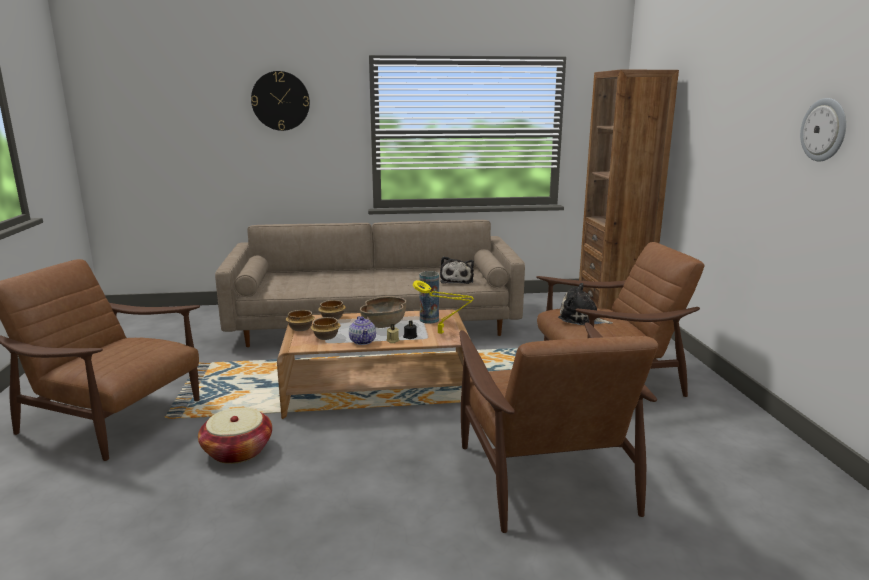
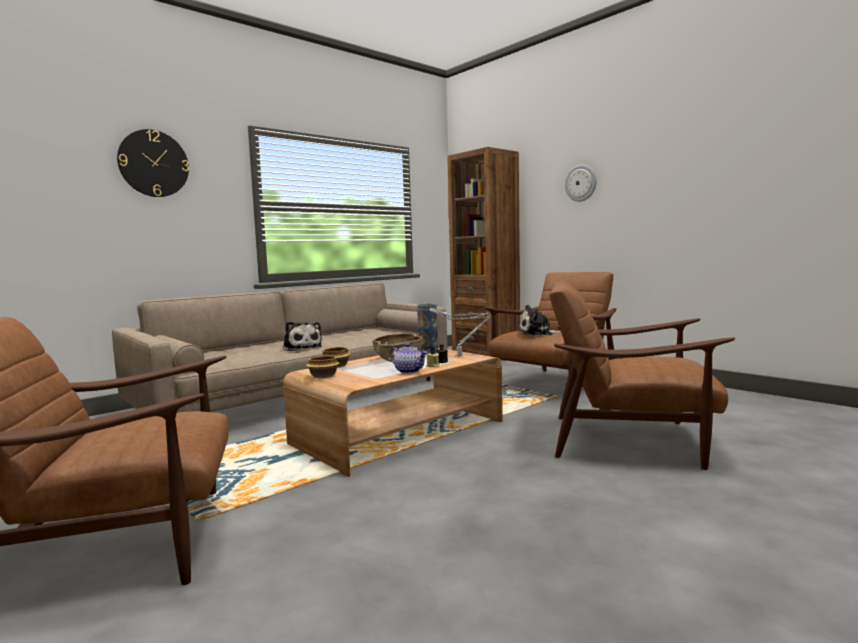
camera: 35 degrees left, 10 degrees down
basket [198,408,272,464] -> none
bowl [311,317,341,340] -> none
yellow table lamp [413,280,474,334] -> grey table lamp [430,307,491,357]
plush toy [440,256,474,284] -> plush toy moved to [282,321,322,351]
brown armchair [460,323,658,533] -> brown armchair turned 150 degrees clockwise [549,281,735,470]
wall clock [800,98,846,161] -> wall clock moved to [565,165,597,202]

